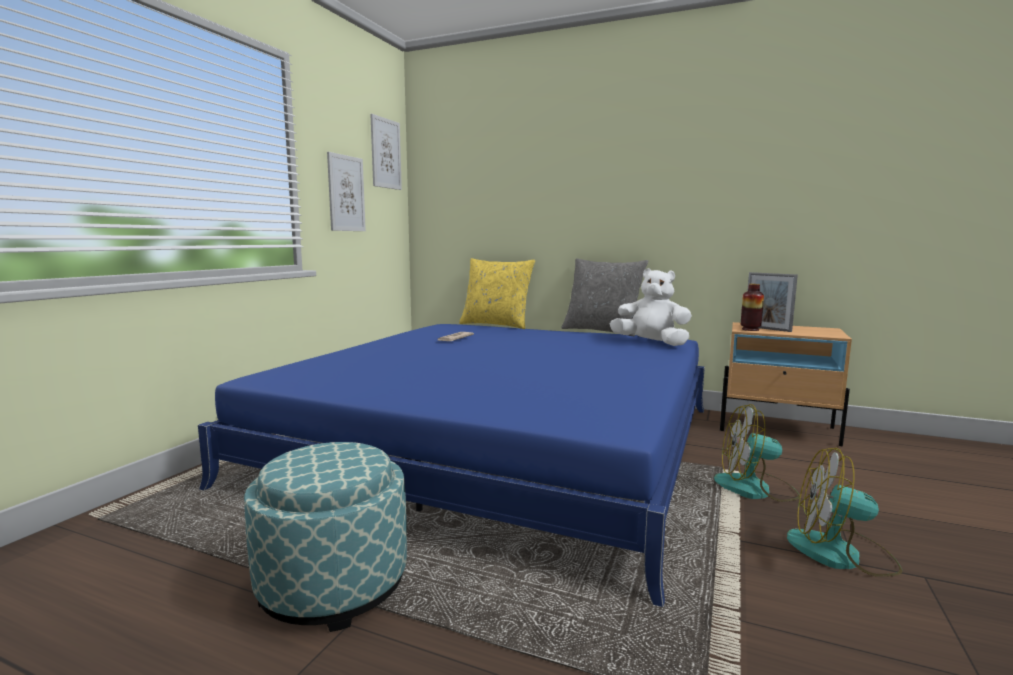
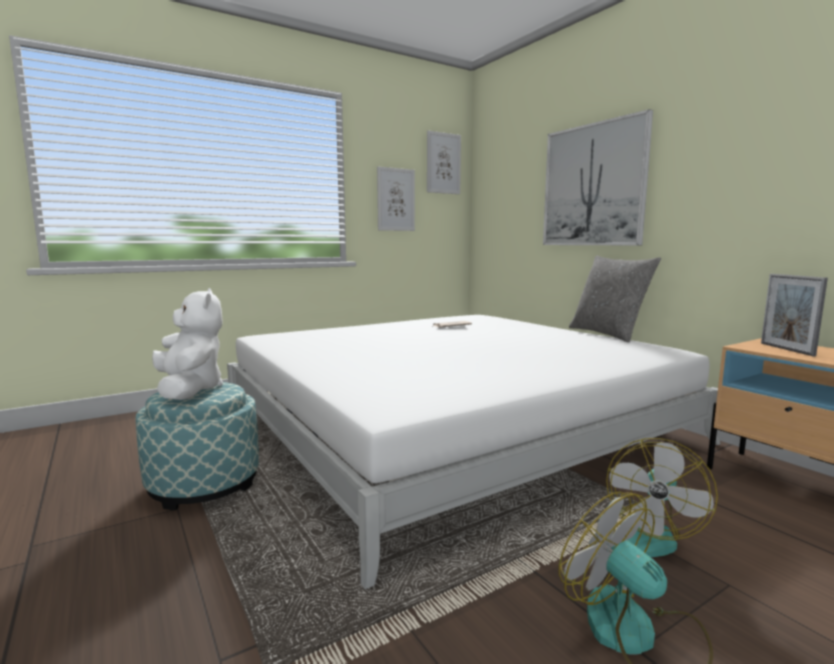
camera: 35 degrees right, 0 degrees up
blue bed [198,324,705,607] -> white bed [227,315,721,589]
yellow pillow [459,258,535,329] -> none
white plush toy [610,268,692,346] -> white plush toy moved to [152,288,223,400]
fan [714,404,800,502] -> fan turned 105 degrees counterclockwise [606,438,718,557]
vase [741,284,764,331] -> none
none -> picture [543,109,653,246]

